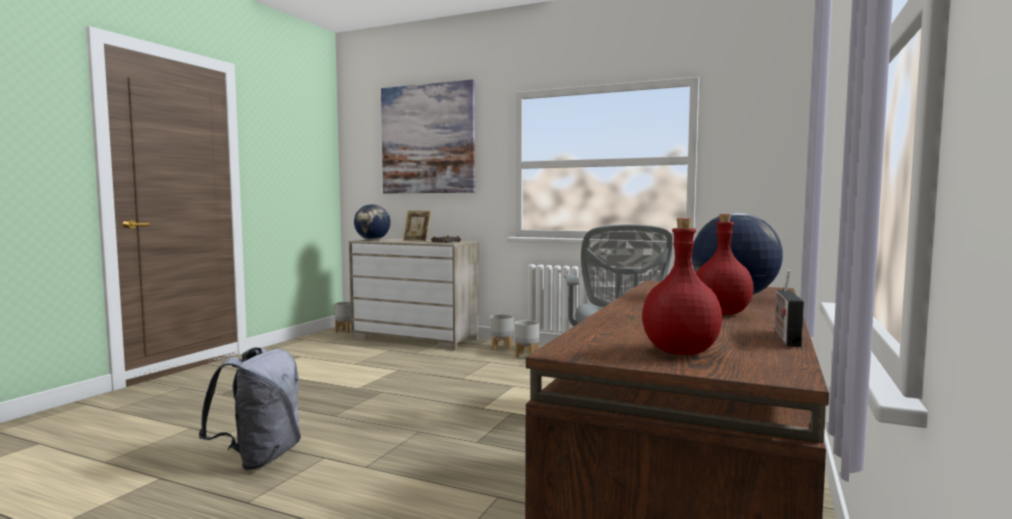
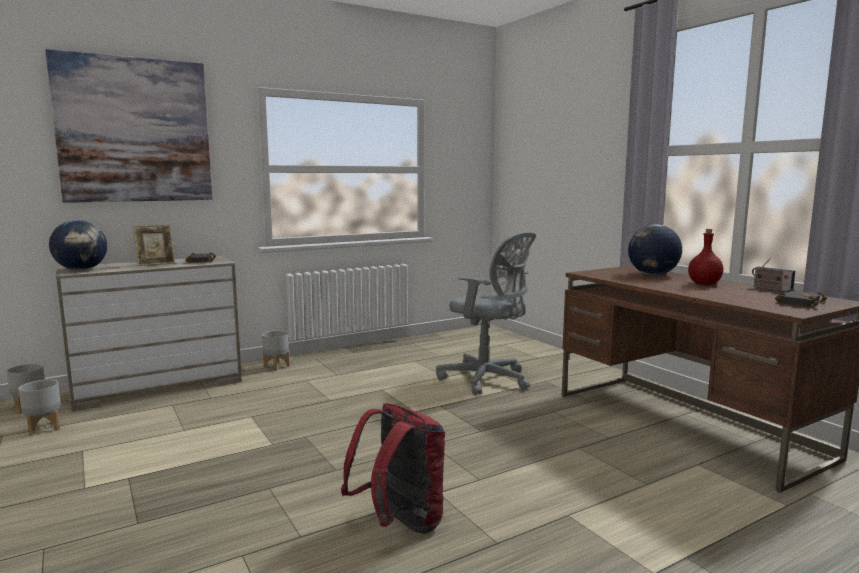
camera: 55 degrees left, 5 degrees up
grey backpack [198,347,301,470] -> red backpack [341,403,445,534]
grey planter [515,320,539,358] -> grey planter moved to [19,380,61,435]
red bottle [642,218,722,355] -> black book [775,289,827,308]

